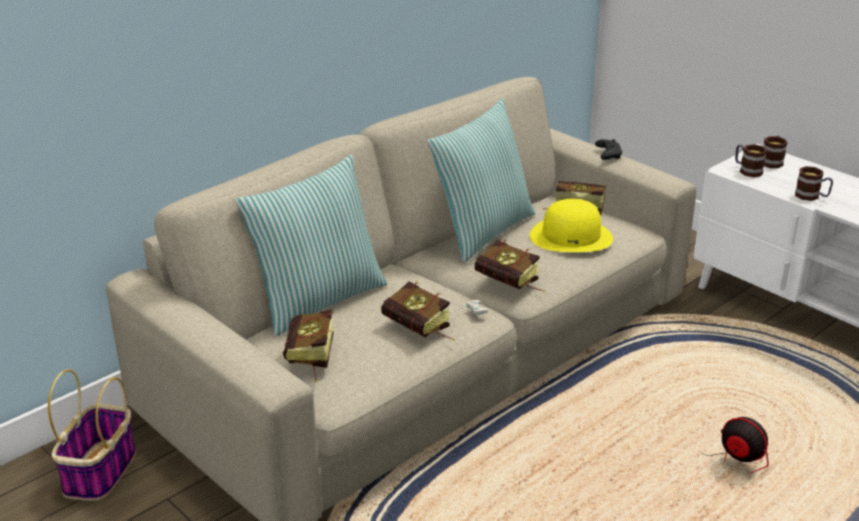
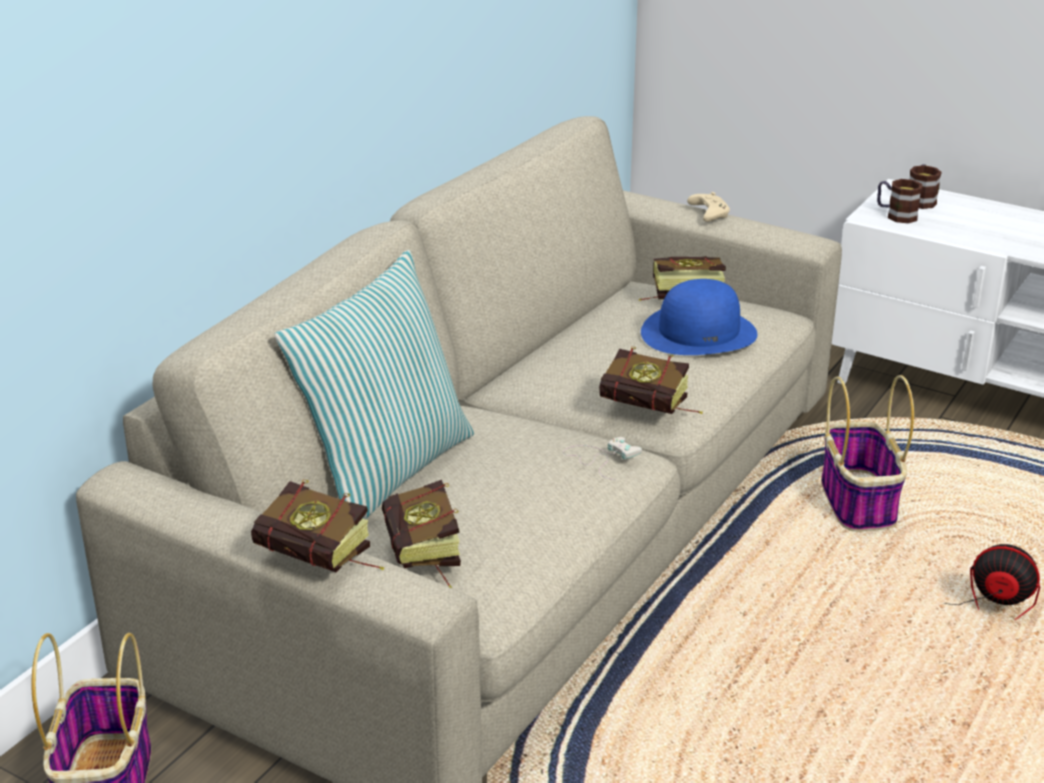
camera: 15 degrees left, 0 degrees up
book [381,281,455,341] -> book moved to [251,479,385,572]
pillow [427,98,535,263] -> none
yellow hat [530,199,613,252] -> blue hat [641,279,757,355]
black game controller [595,139,622,160] -> beige game controller [687,192,730,222]
mug [795,166,833,201] -> none
none -> basket [821,375,914,532]

